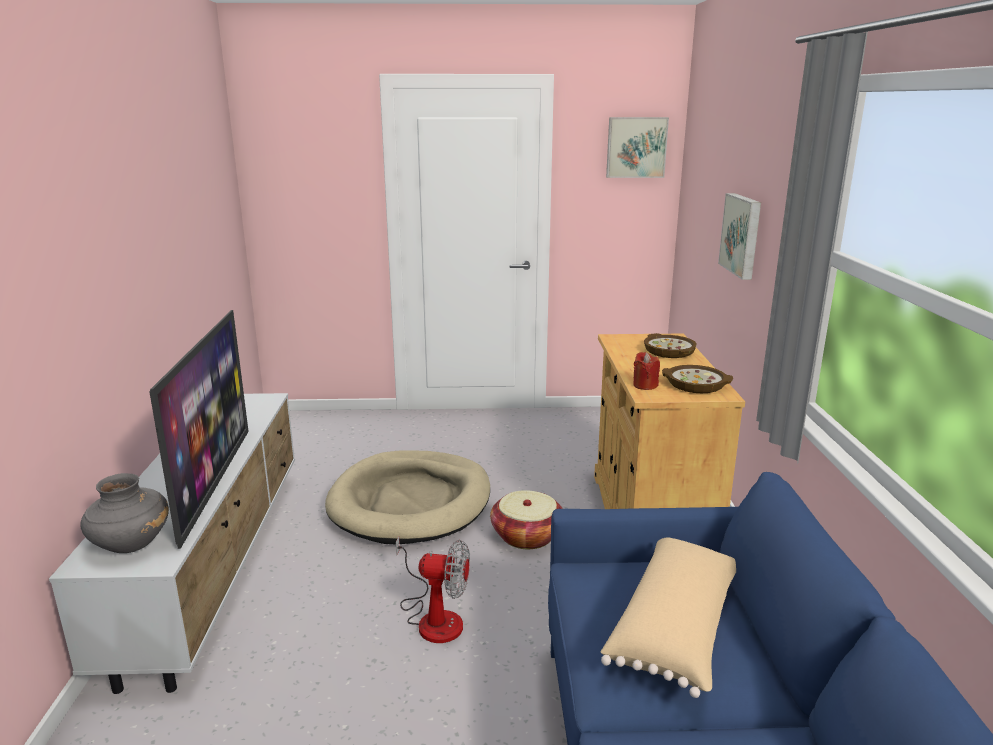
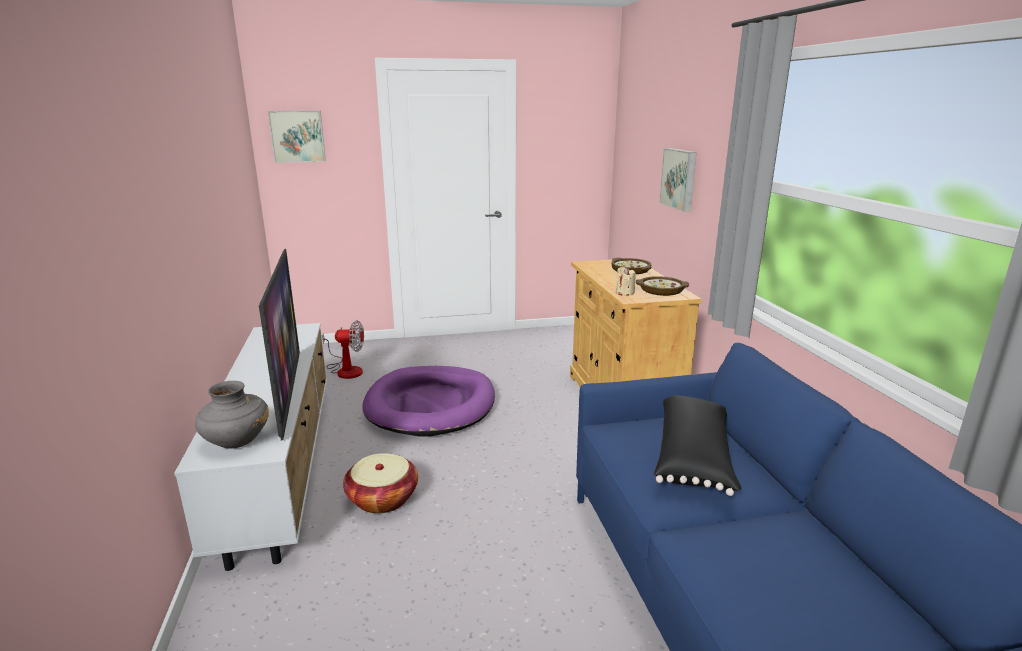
camera: 10 degrees left, 0 degrees up
beige dog bed [325,450,490,545] -> purple dog bed [363,366,495,437]
fan [396,536,470,643] -> fan moved to [322,320,364,379]
basket [490,490,563,549] -> basket moved to [343,453,418,514]
beige pillow [601,537,736,698] -> black pillow [654,395,742,496]
picture [606,117,669,178] -> picture moved to [268,111,326,163]
red candle [633,352,660,390] -> beige candle [616,267,636,296]

